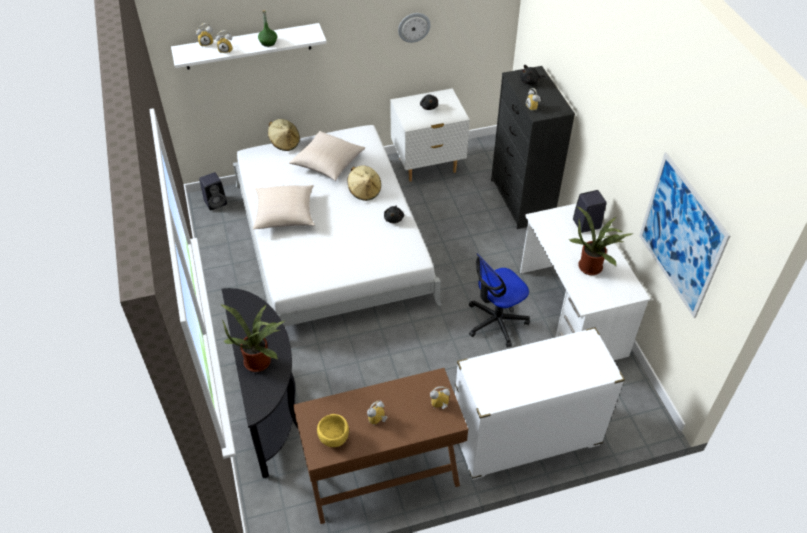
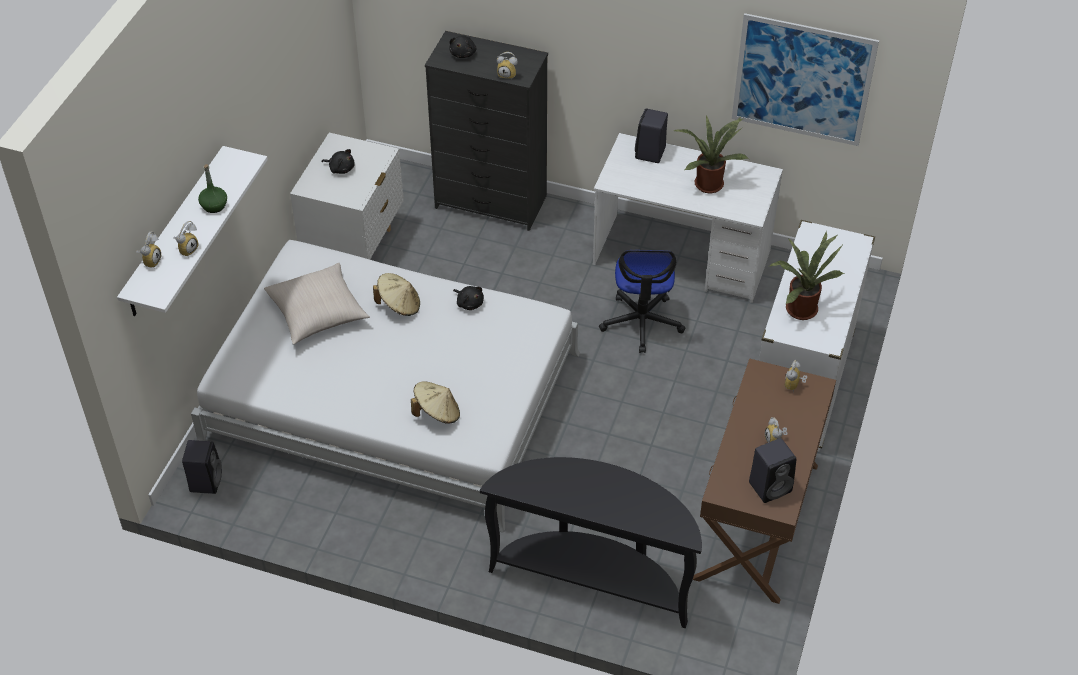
camera: 55 degrees left, 0 degrees up
potted plant [220,304,287,372] -> potted plant moved to [770,232,844,320]
beige pillow [253,185,315,229] -> none
beige hat [268,119,300,151] -> beige hat moved to [411,381,460,424]
yellow bowl [317,414,349,447] -> black speaker [749,438,796,503]
wall clock [398,13,431,43] -> none

